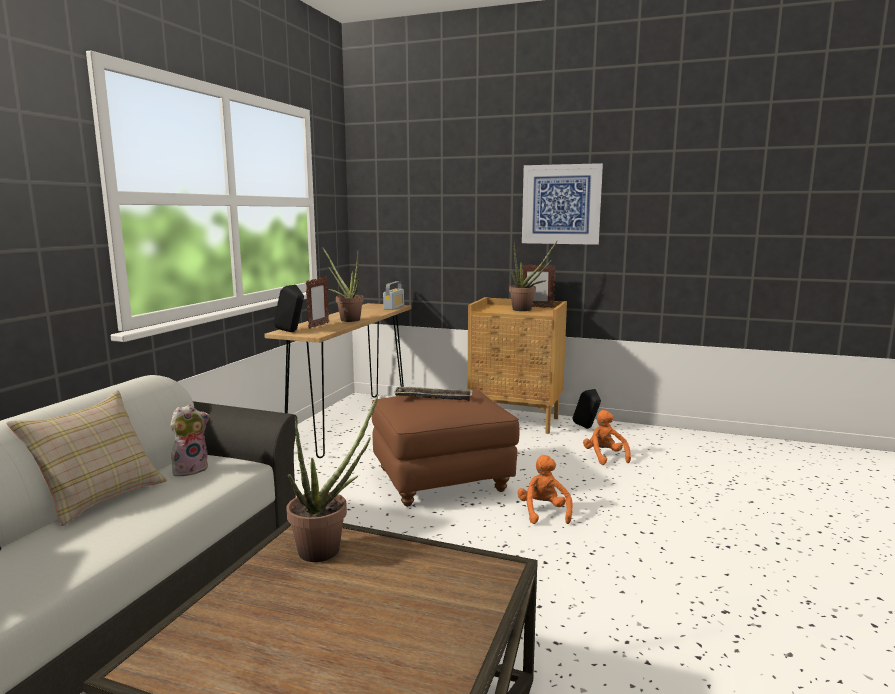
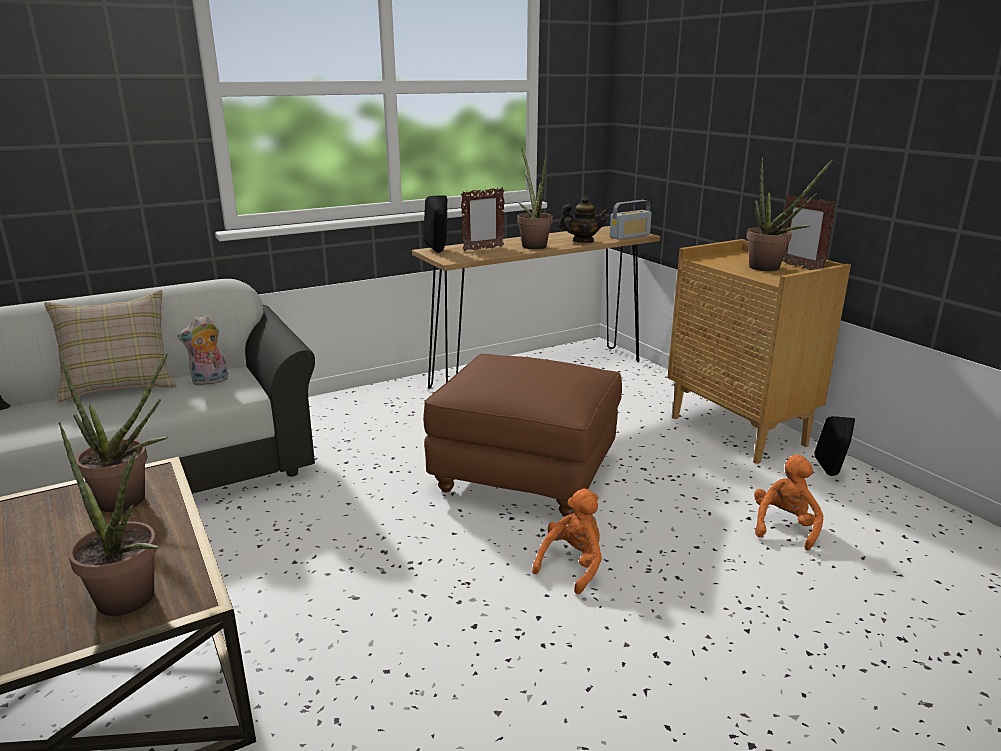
camera: 40 degrees right, 10 degrees up
plush toy [170,404,209,476] -> plush toy turned 150 degrees clockwise [177,315,229,386]
tray [394,387,473,401] -> none
picture [522,163,603,245] -> none
none -> potted plant [58,422,160,616]
none -> teapot [559,197,609,243]

